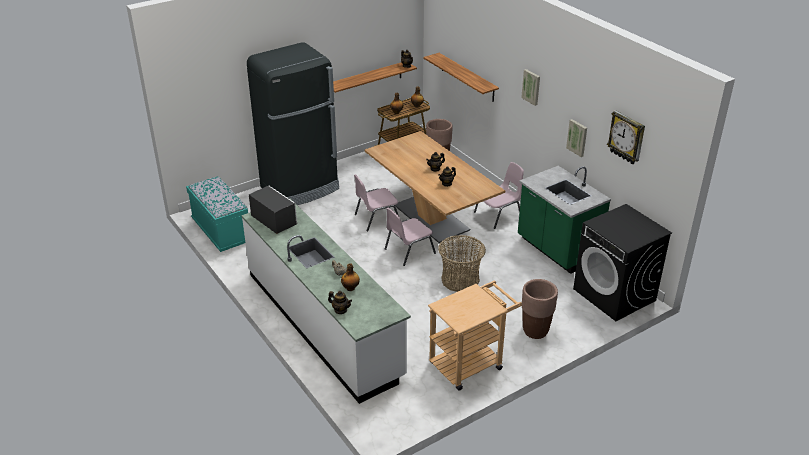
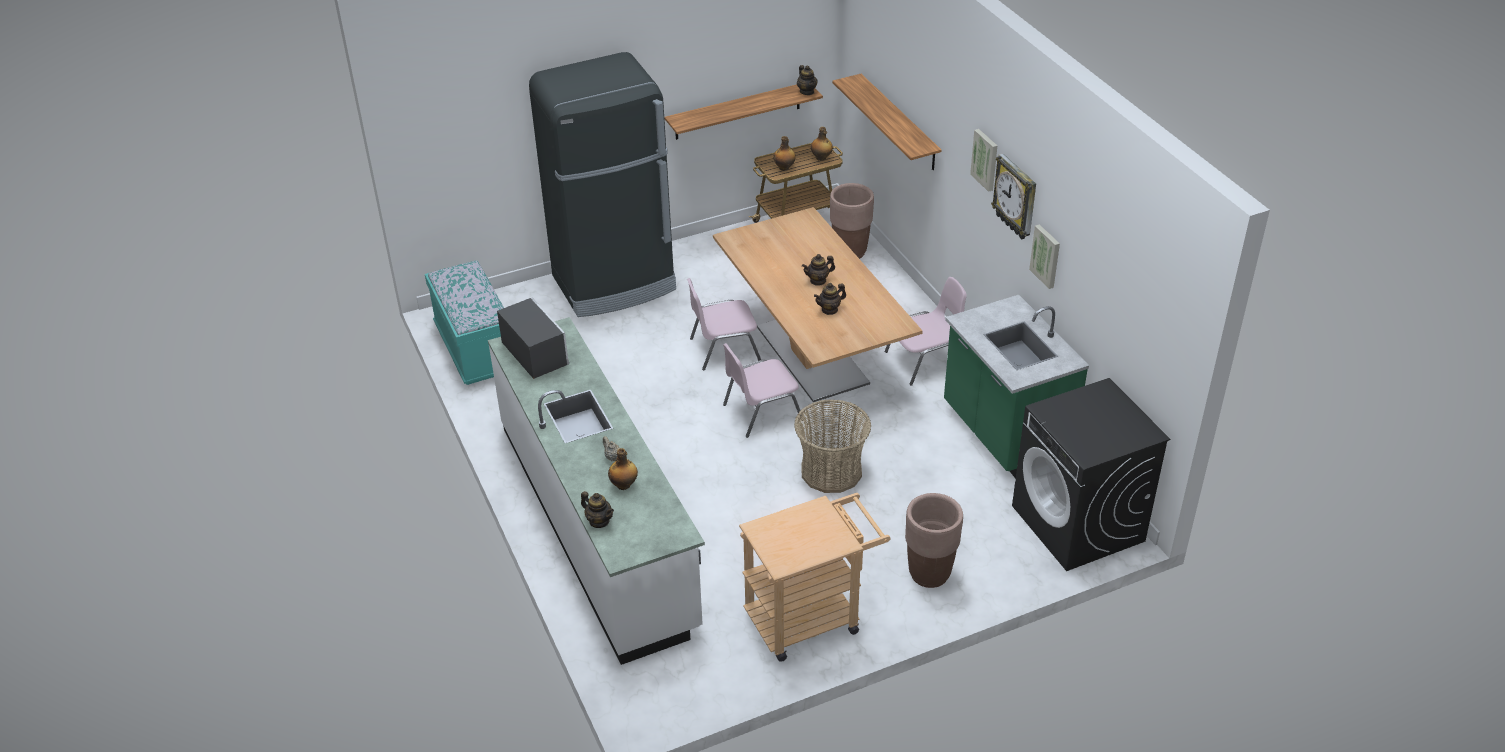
camera: 10 degrees right, 5 degrees up
wall clock [607,110,645,164] -> wall clock moved to [991,154,1036,240]

